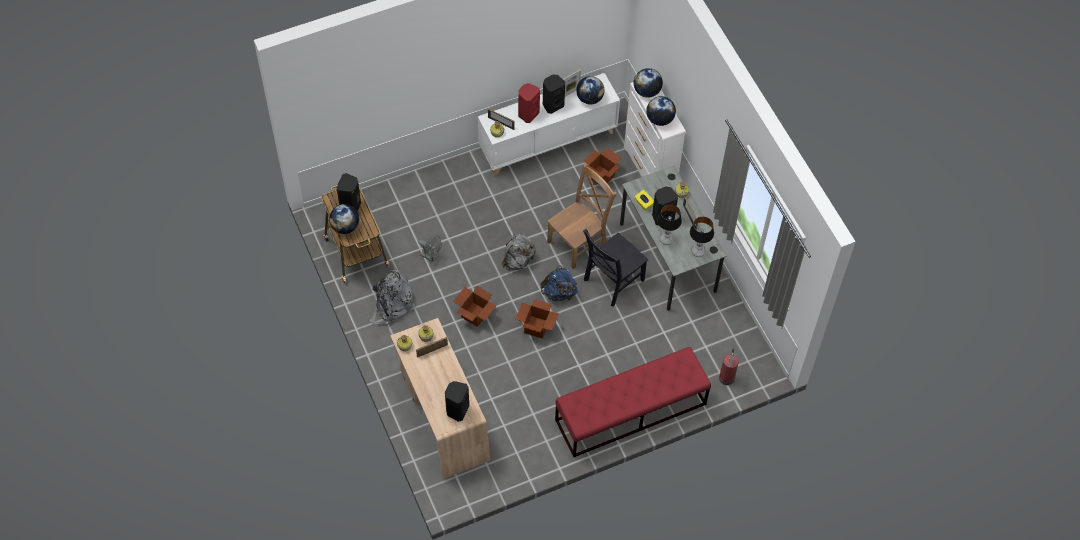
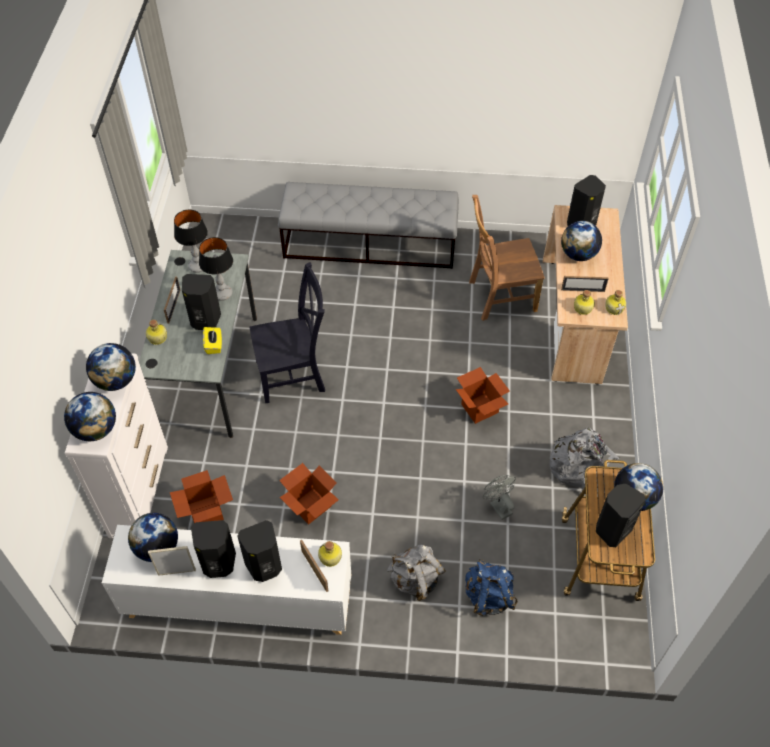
camera: 150 degrees left, 5 degrees down
grey backpack [502,234,536,271] -> grey backpack moved to [387,544,446,601]
cardboard box [515,299,559,339] -> cardboard box moved to [279,463,339,524]
red speaker [518,83,540,123] -> black speaker [237,520,282,582]
blue backpack [540,265,578,301] -> blue backpack moved to [465,559,518,616]
brown chair [547,163,617,269] -> brown chair moved to [469,195,545,321]
red bench [555,347,711,457] -> grey bench [278,182,459,269]
fire extinguisher [719,349,739,385] -> none
none -> globe [561,221,602,261]

